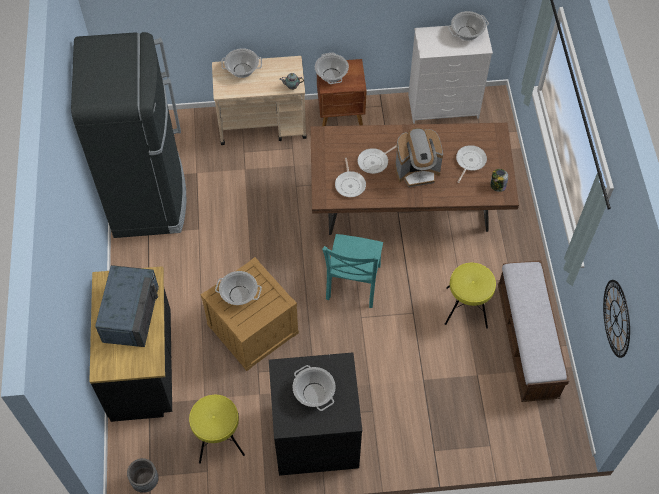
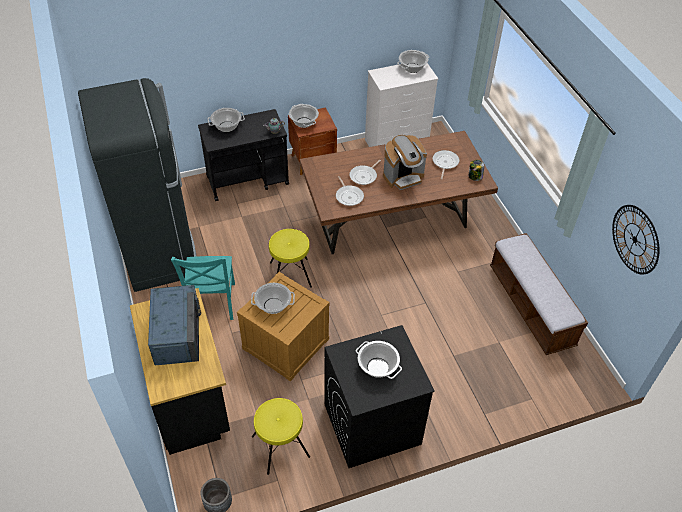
camera: 15 degrees left, 10 degrees down
beige cart [212,56,307,145] -> black cart [198,109,289,201]
turquoise chair [322,234,383,308] -> turquoise chair moved to [171,256,235,320]
yellow stool [445,263,496,329] -> yellow stool moved to [269,229,312,288]

